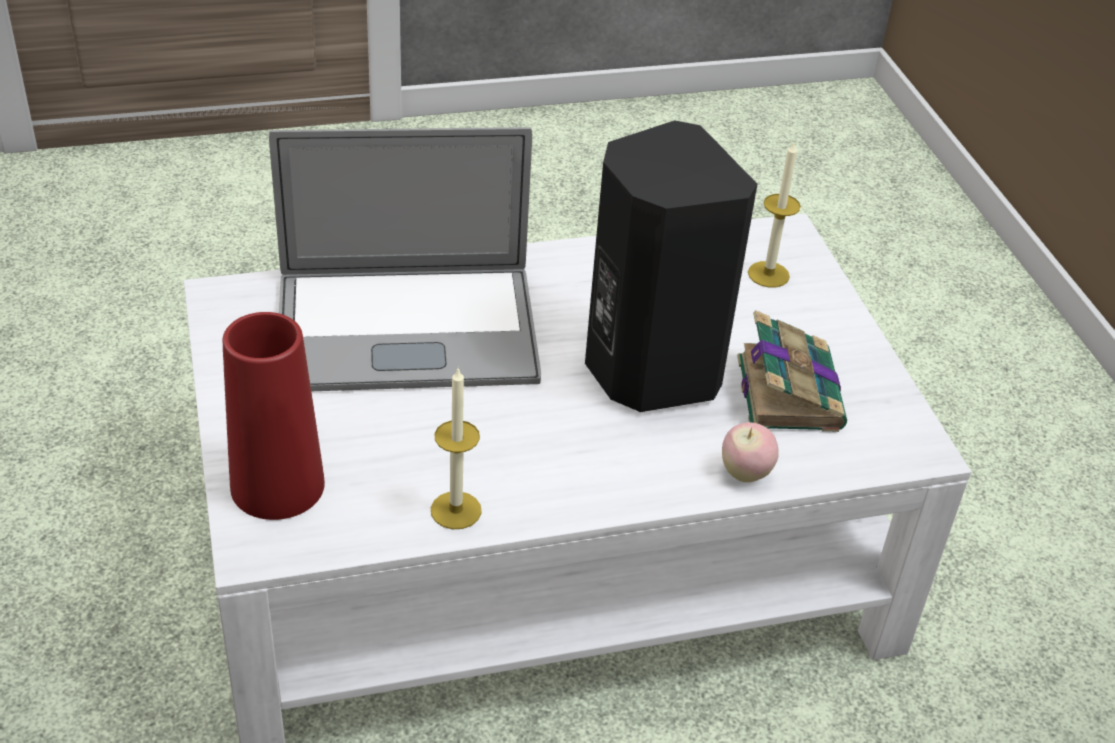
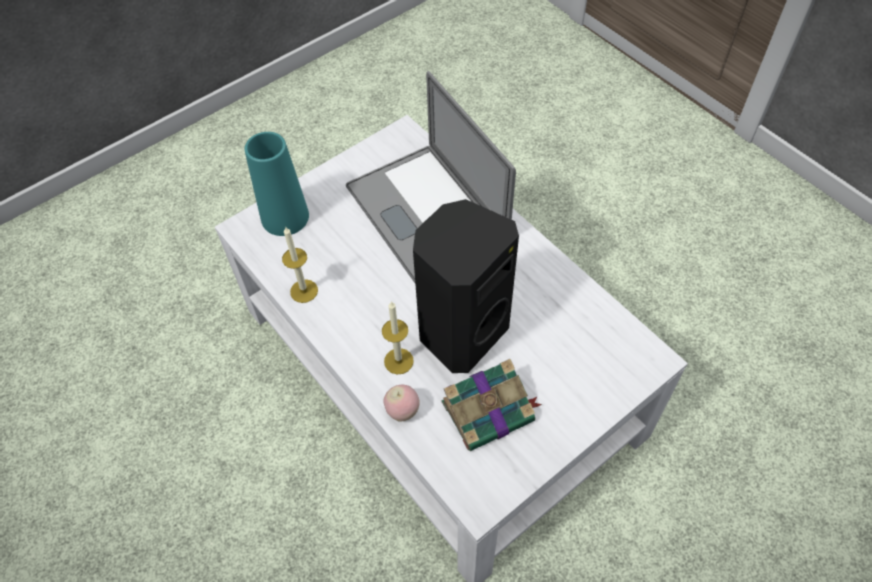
camera: 70 degrees right, 15 degrees up
red vase [223,312,325,520] -> turquoise vase [245,132,309,236]
candle [748,142,801,287] -> candle moved to [382,301,414,374]

